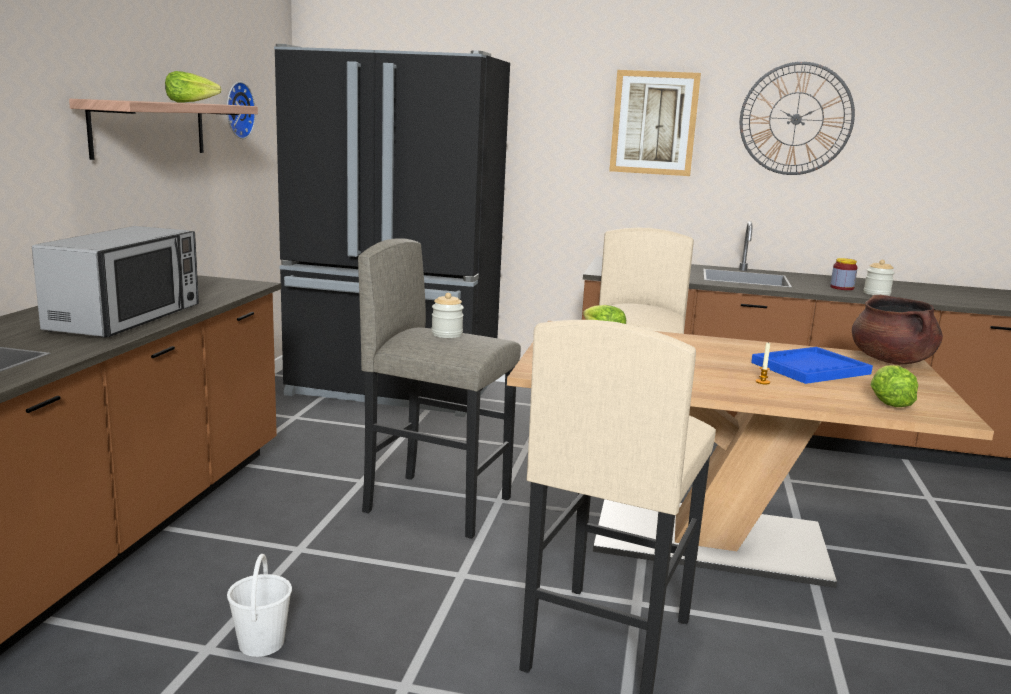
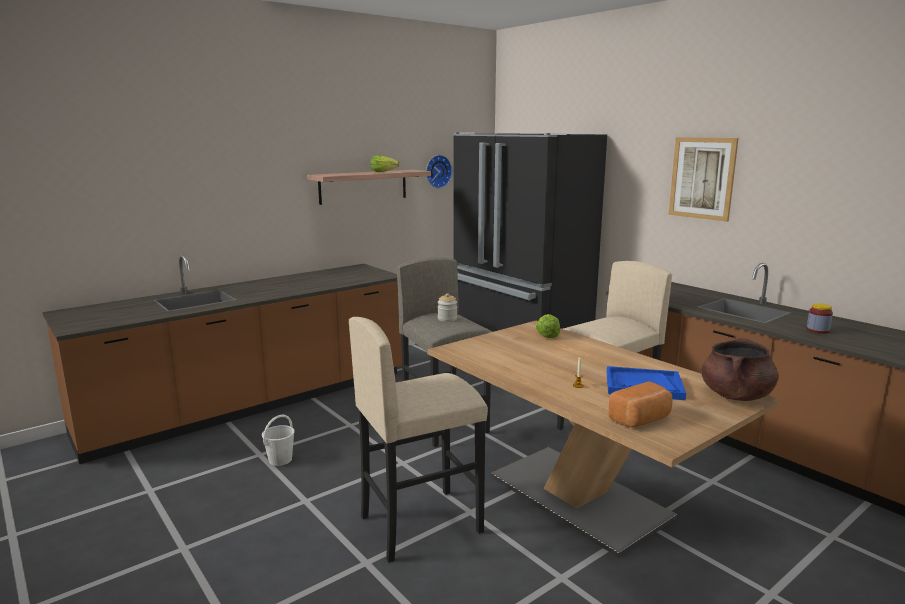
camera: 40 degrees right, 0 degrees up
microwave [32,226,199,338] -> none
wall clock [740,62,855,175] -> none
jar [864,260,895,296] -> none
lettuce [870,365,918,407] -> bread [608,382,672,428]

